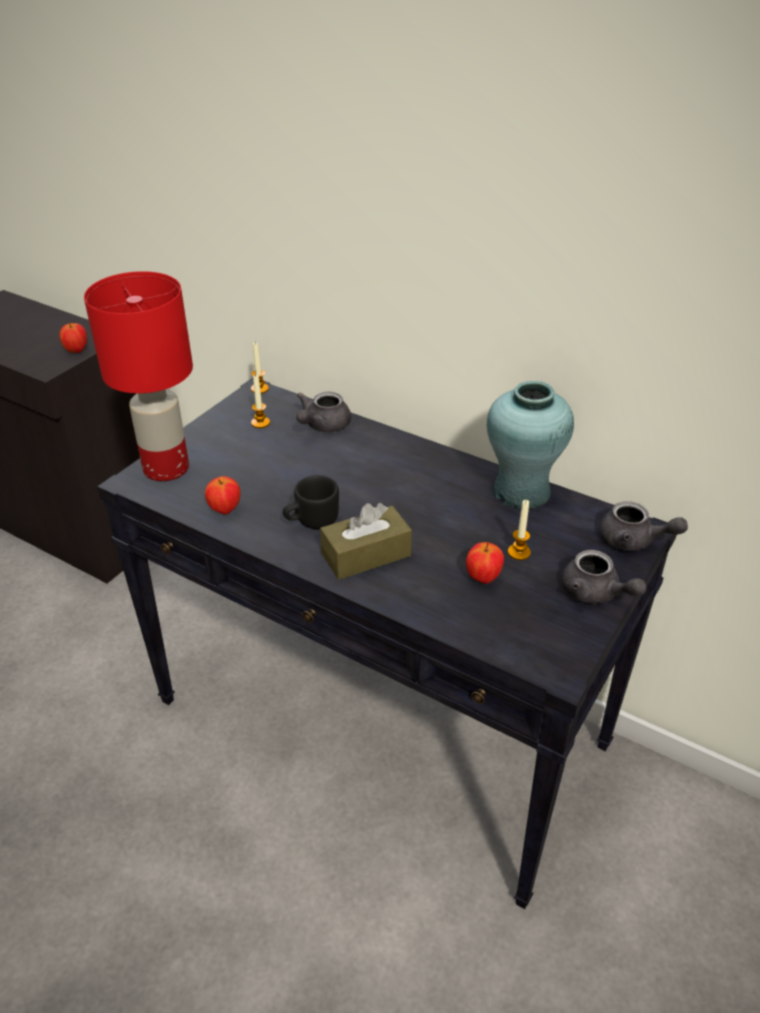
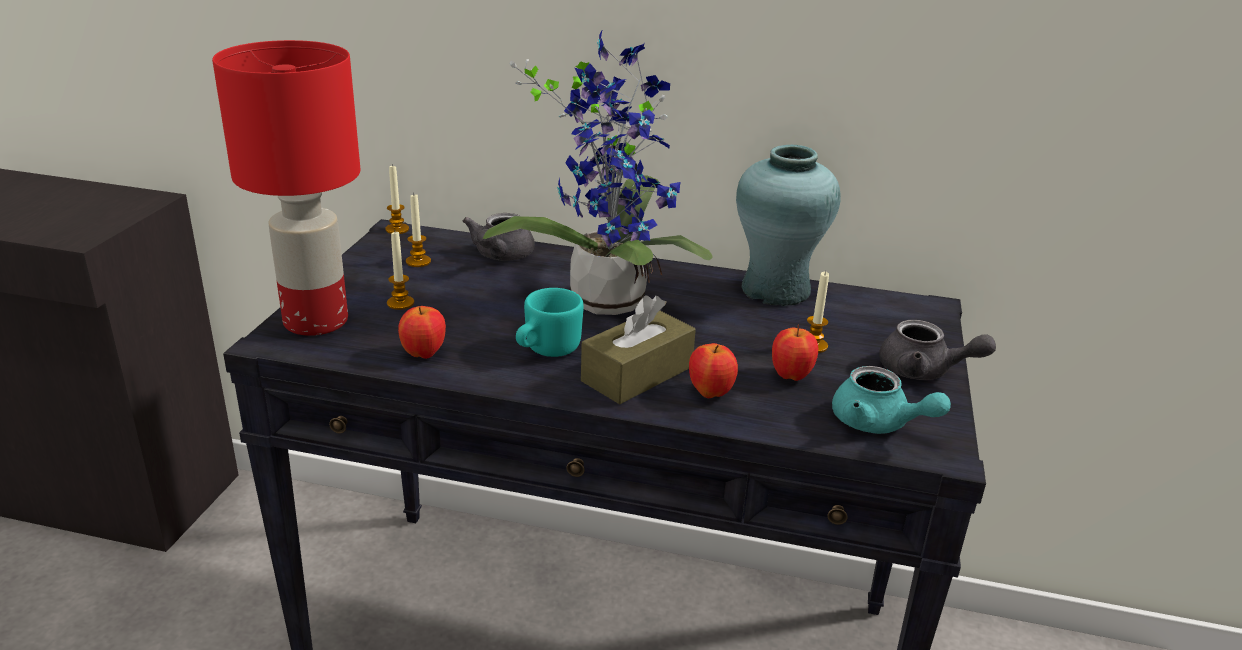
camera: 20 degrees left, 10 degrees down
apple [59,323,87,353] -> apple moved to [689,343,738,398]
black mug [283,475,339,529] -> turquoise mug [516,288,584,357]
grey teapot [599,501,688,551] -> none
none -> candle [387,232,414,310]
none -> potted plant [483,29,713,315]
none -> turquoise teapot [832,366,951,434]

